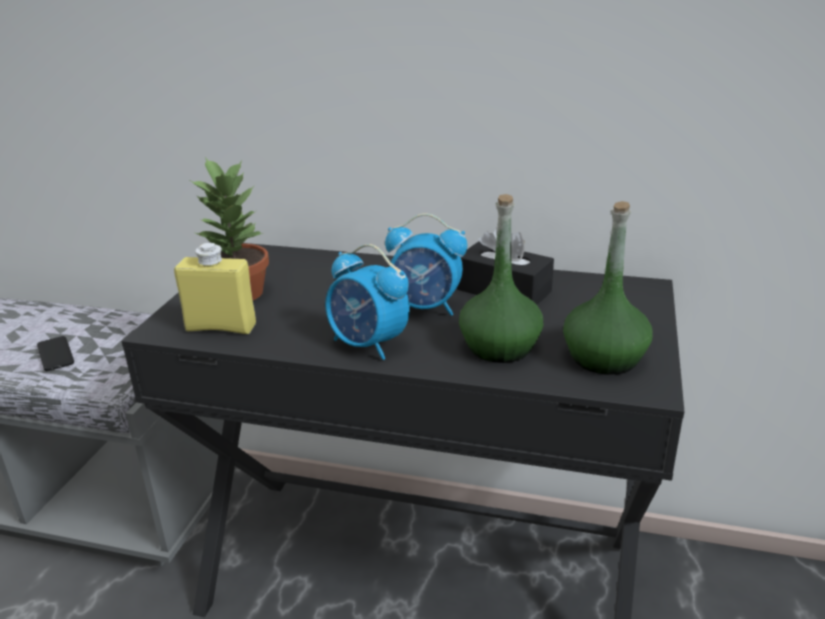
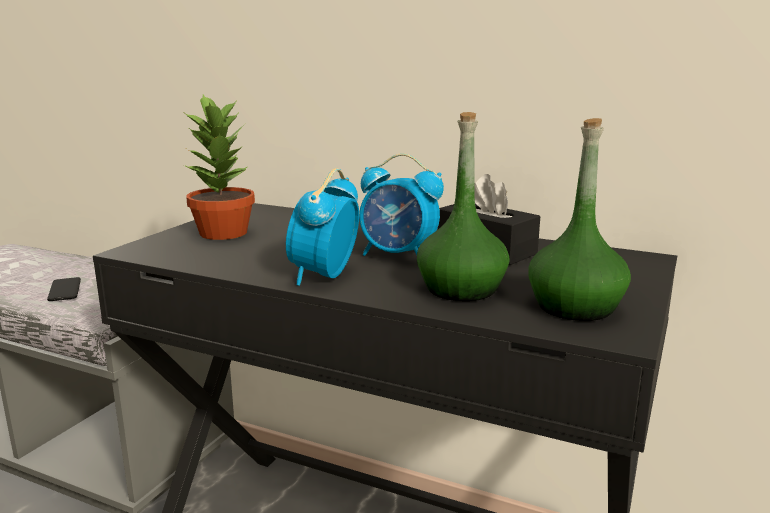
camera: 10 degrees right, 10 degrees down
yellow bottle [174,243,256,334] -> none
alarm clock [325,244,410,360] -> alarm clock turned 60 degrees clockwise [286,168,359,286]

